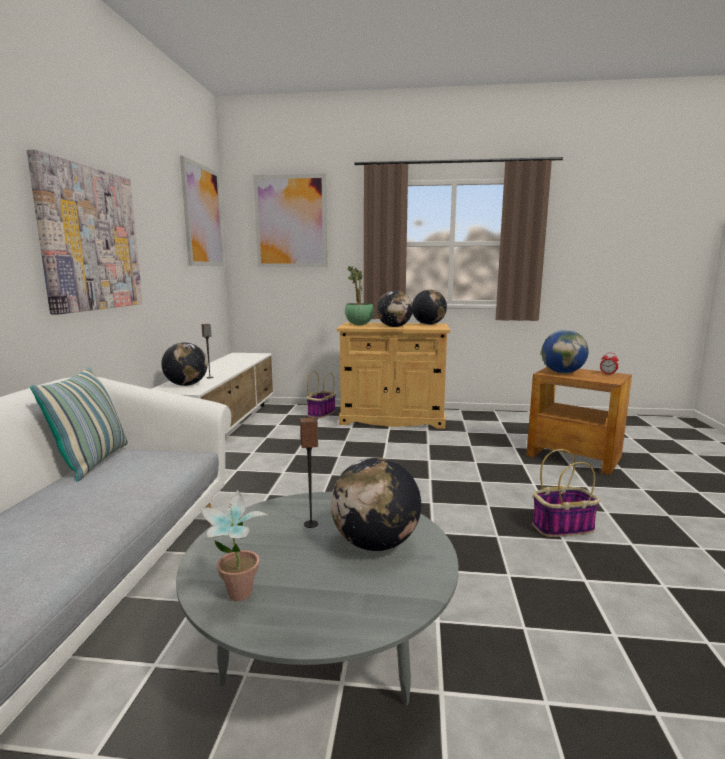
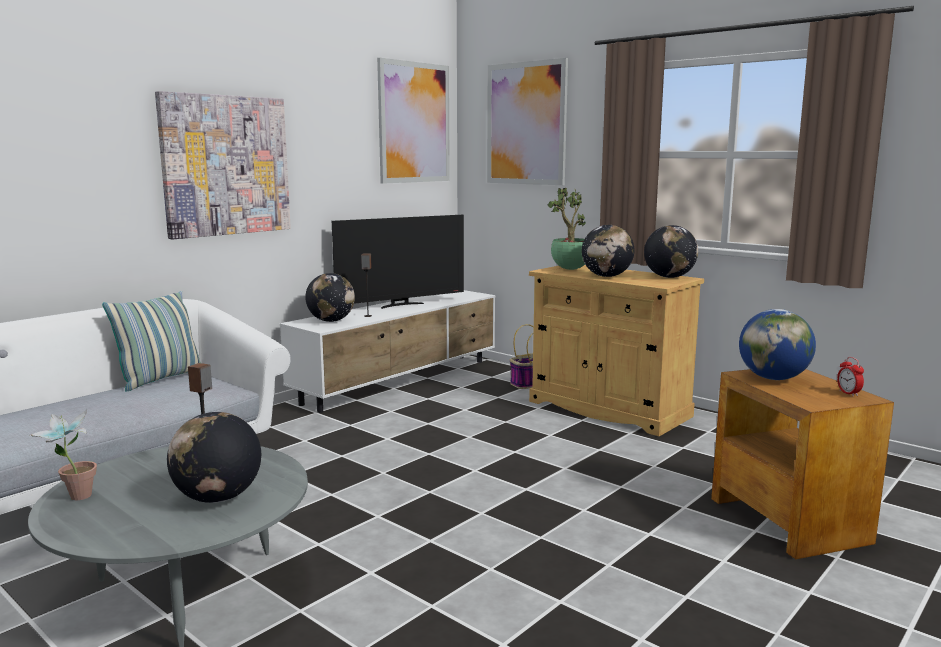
camera: 35 degrees right, 0 degrees up
basket [532,449,600,537] -> none
none -> television [332,215,464,309]

